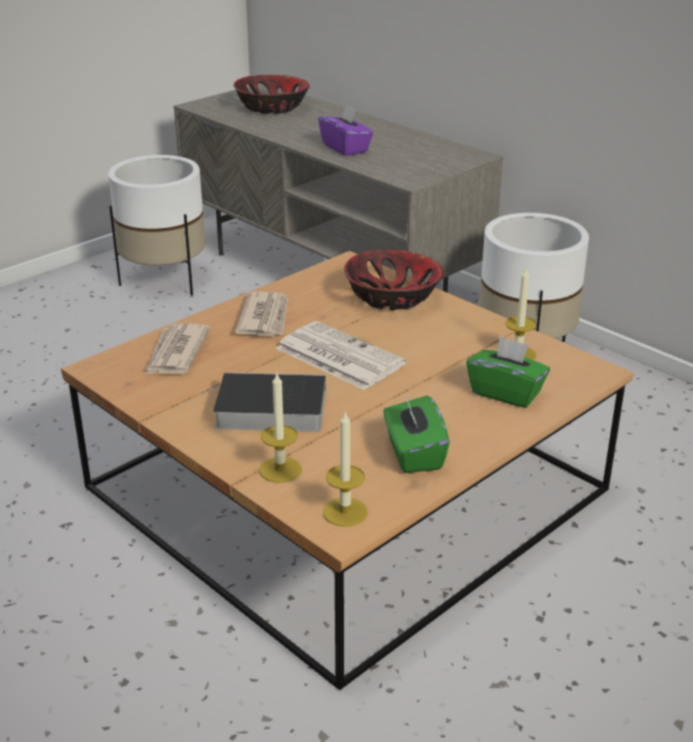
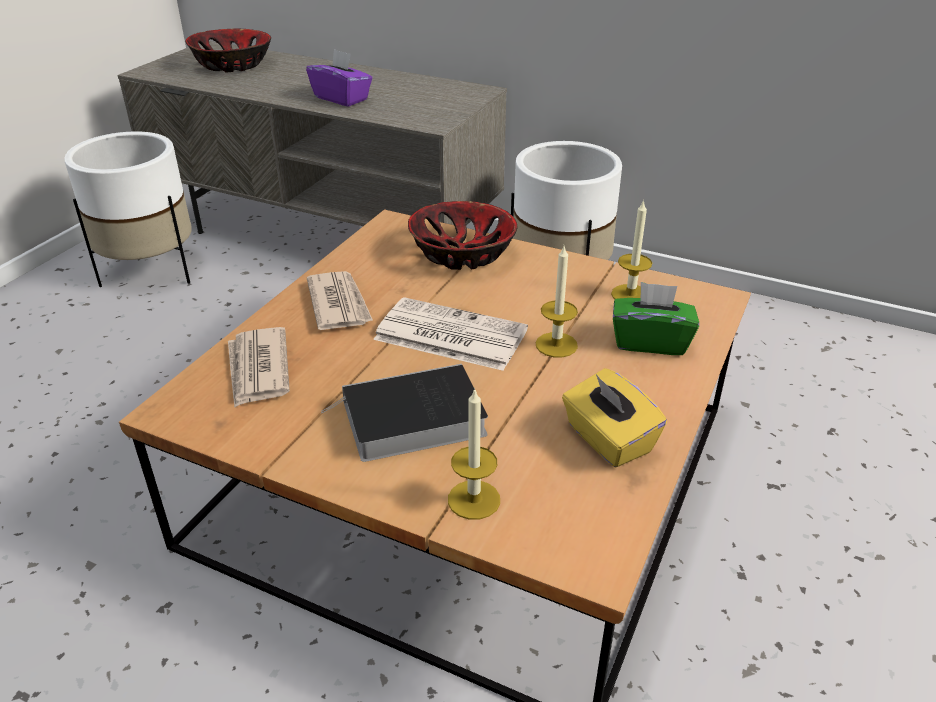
camera: 20 degrees left, 5 degrees up
candle [323,411,368,526] -> candle moved to [536,246,578,357]
green tissue box [383,394,450,473] -> yellow tissue box [562,368,667,467]

